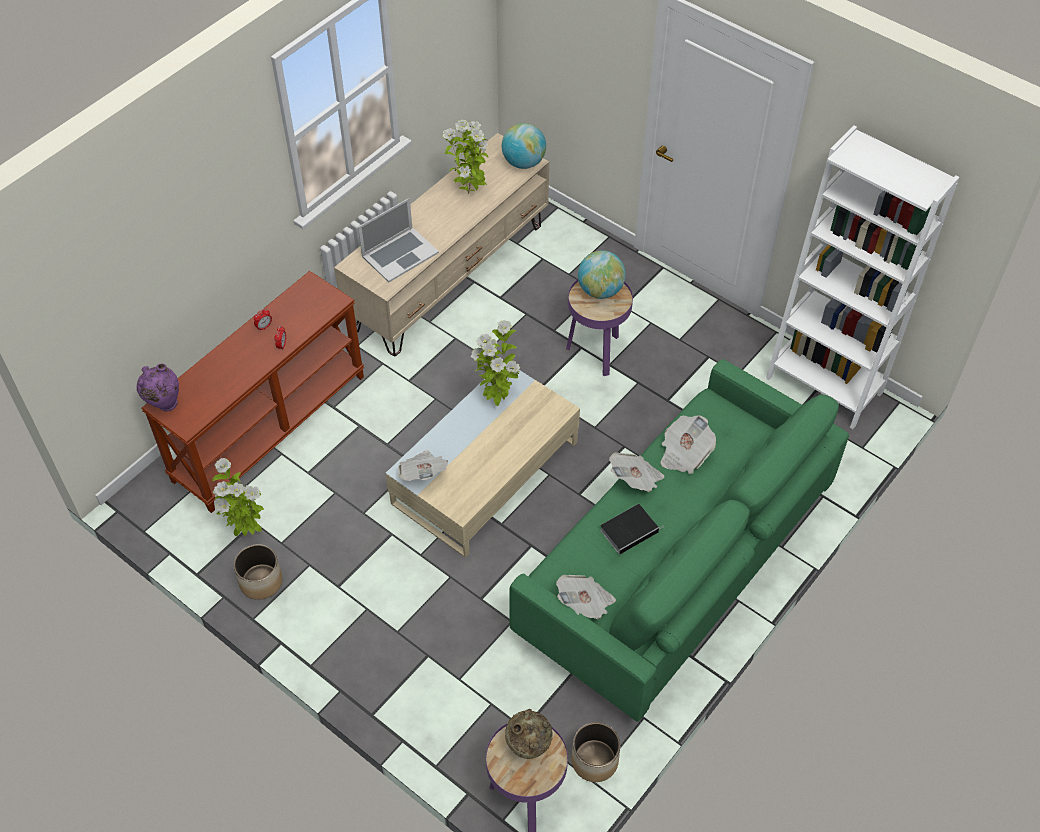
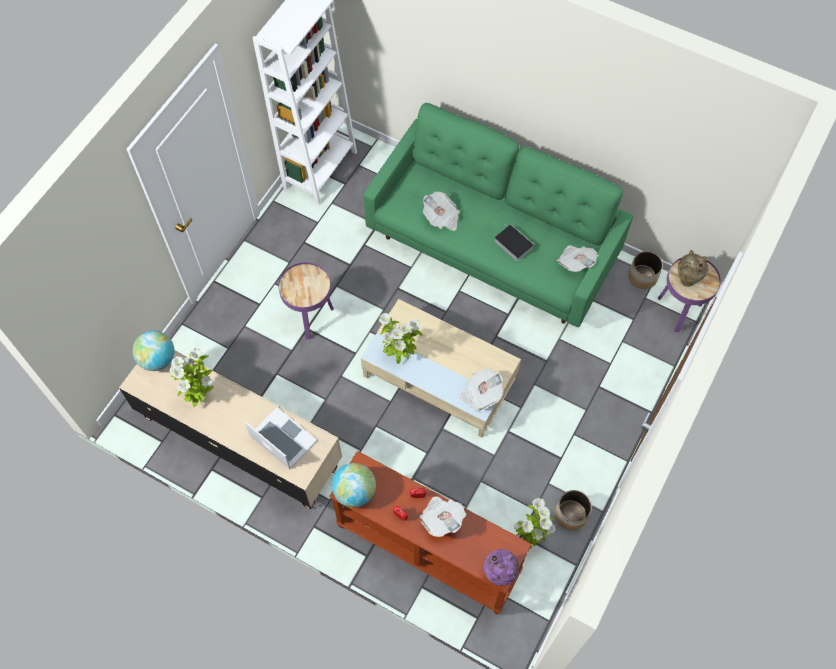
camera: 100 degrees left, 10 degrees up
globe [578,251,626,299] -> globe moved to [332,463,376,508]
newspaper [609,452,664,492] -> newspaper moved to [419,496,466,537]

